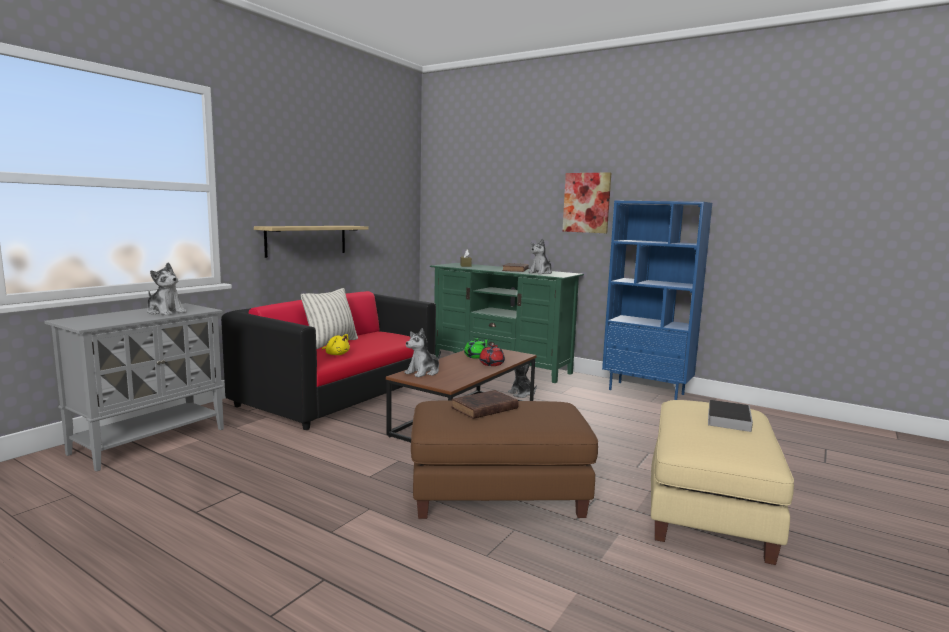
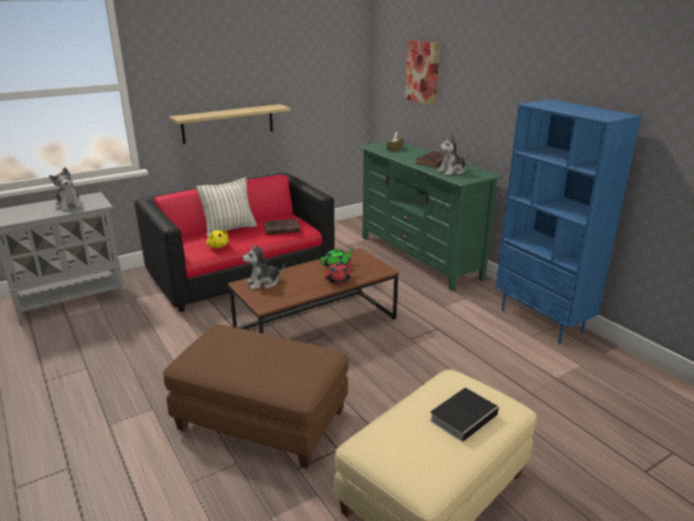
camera: 25 degrees right, 15 degrees up
brown book [451,390,519,419] -> brown book moved to [264,219,300,235]
plush toy [508,363,537,398] -> none
picture [563,172,611,233] -> picture moved to [405,40,440,106]

